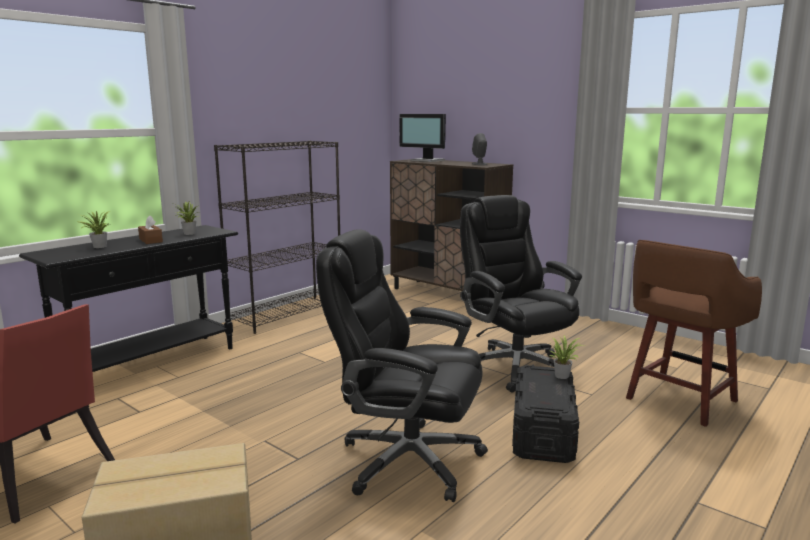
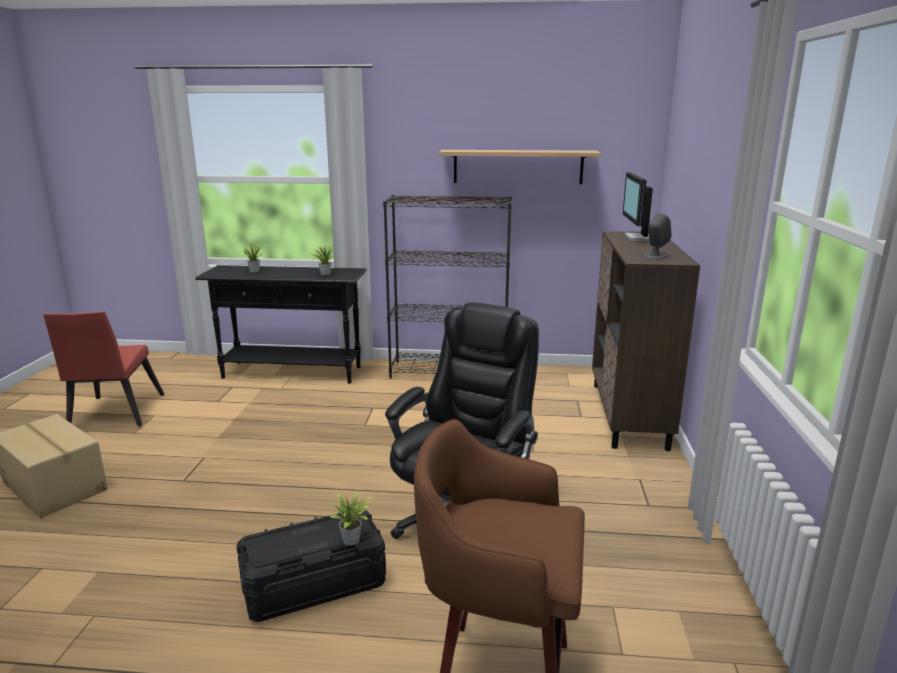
camera: 55 degrees right, 5 degrees up
brown tissue box [138,215,163,244] -> none
black office chair [316,229,488,502] -> none
none -> shelf [439,150,601,184]

